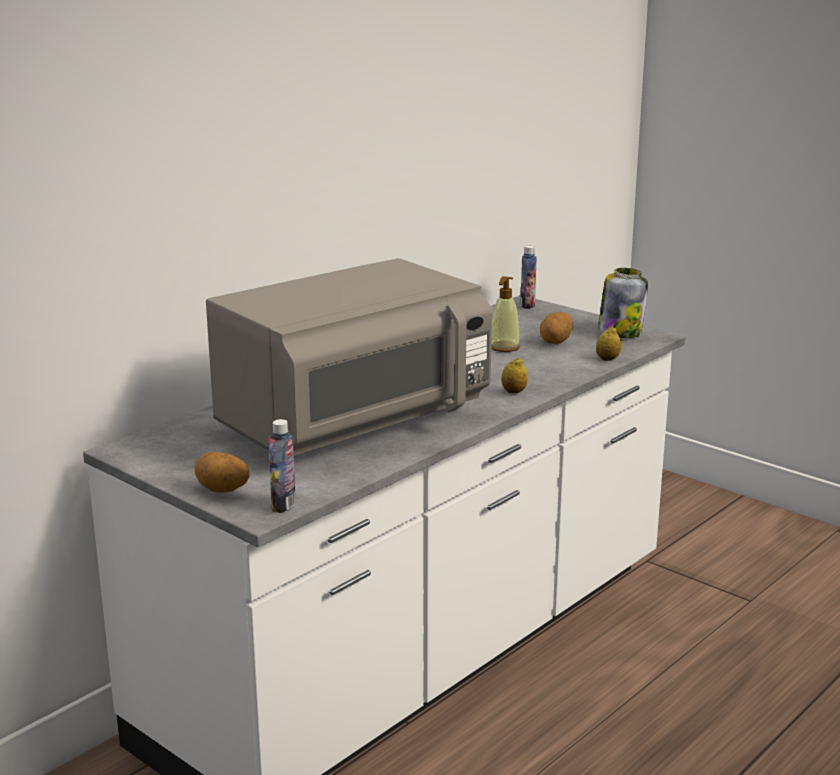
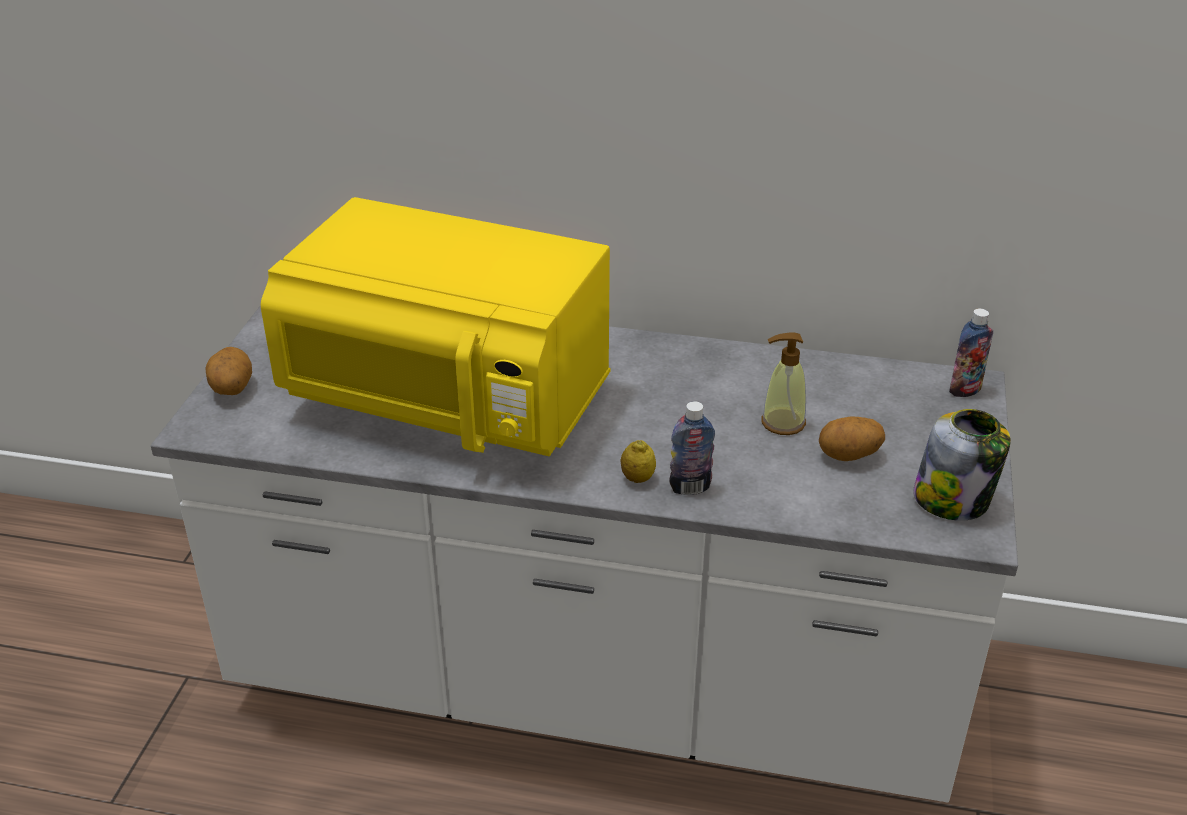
camera: 60 degrees right, 15 degrees up
grey microwave [206,258,492,456] -> yellow microwave [261,197,610,456]
bottle [268,419,296,513] -> bottle moved to [669,401,715,495]
lemon [596,327,622,361] -> none

